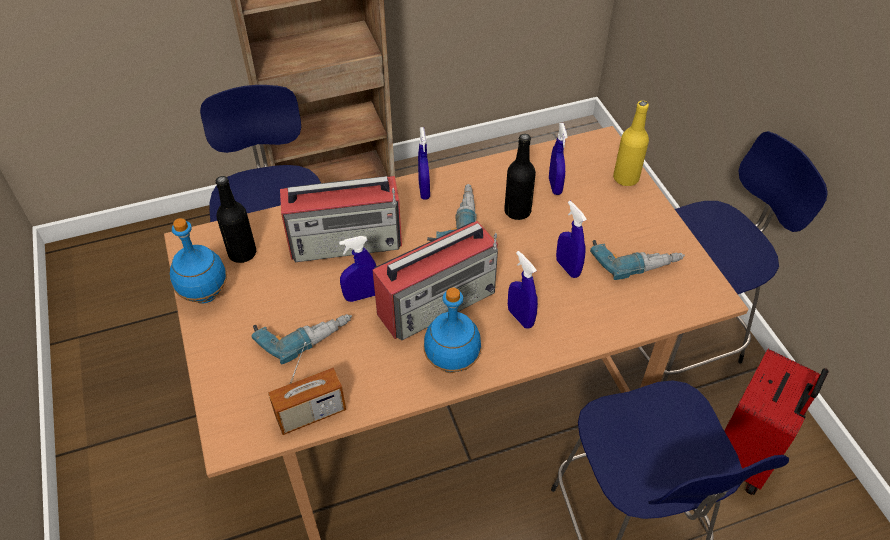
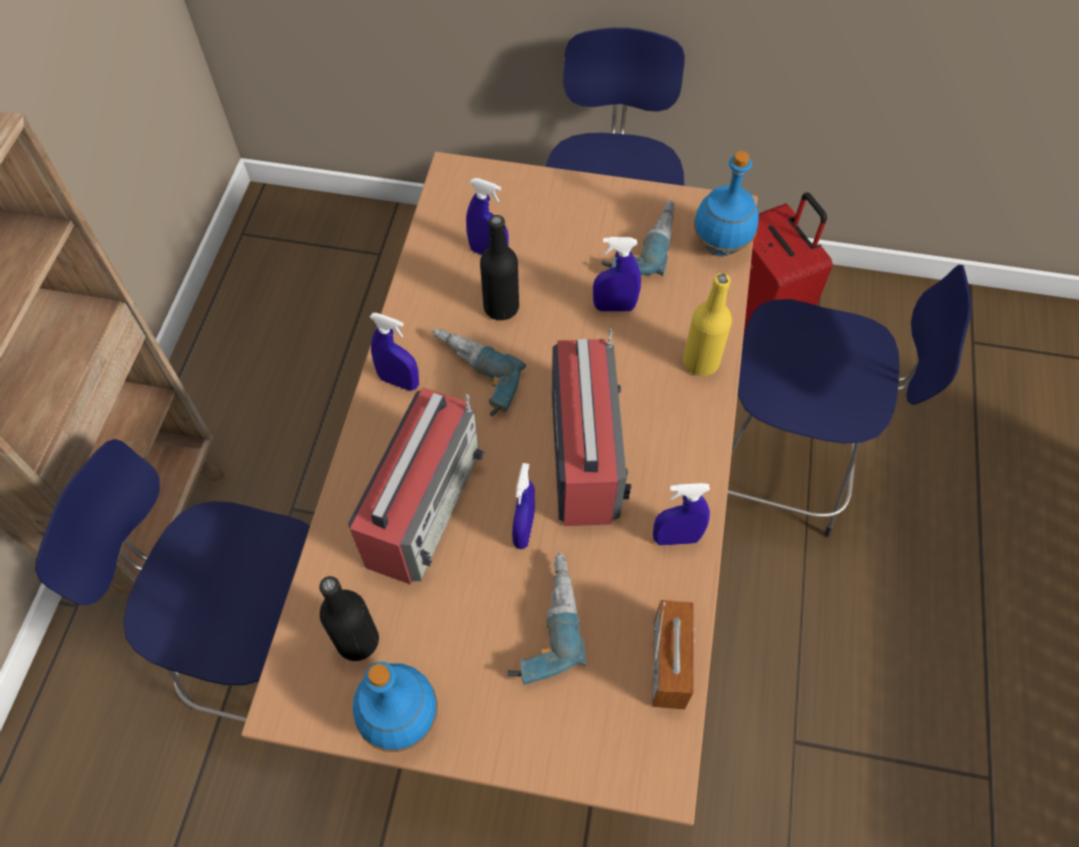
camera: 60 degrees left, 10 degrees up
blue bottle [424,288,481,373] -> blue bottle moved to [694,151,759,256]
blue spray bottle [508,251,538,329] -> blue spray bottle moved to [653,483,710,545]
yellow bottle [613,101,649,186] -> yellow bottle moved to [683,273,732,376]

